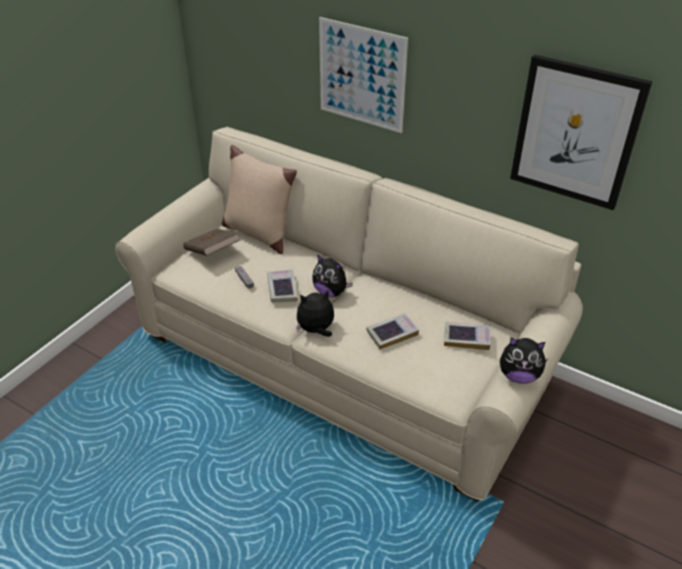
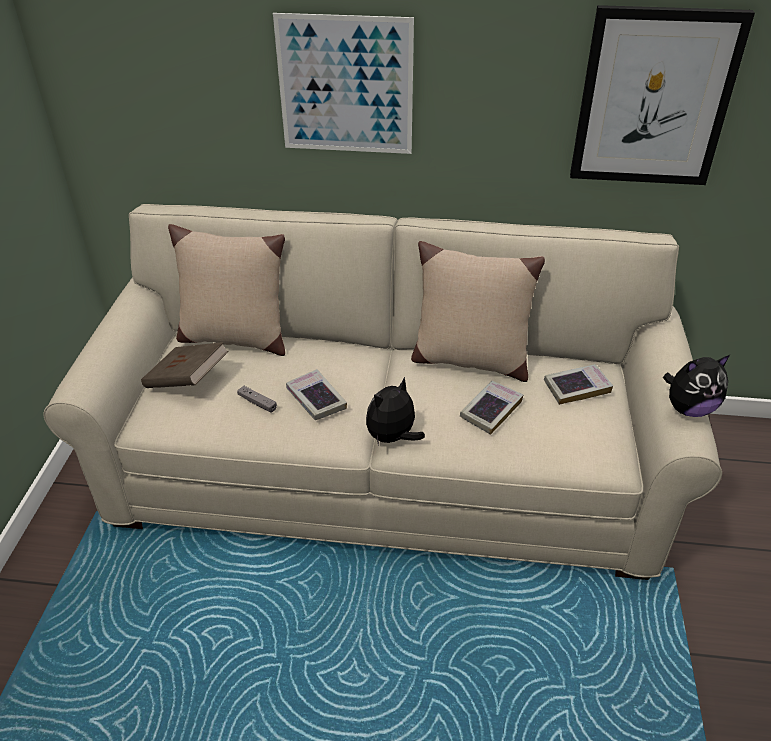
camera: 25 degrees left, 0 degrees up
plush toy [312,254,353,297] -> none
none -> beige pillow [411,241,545,382]

